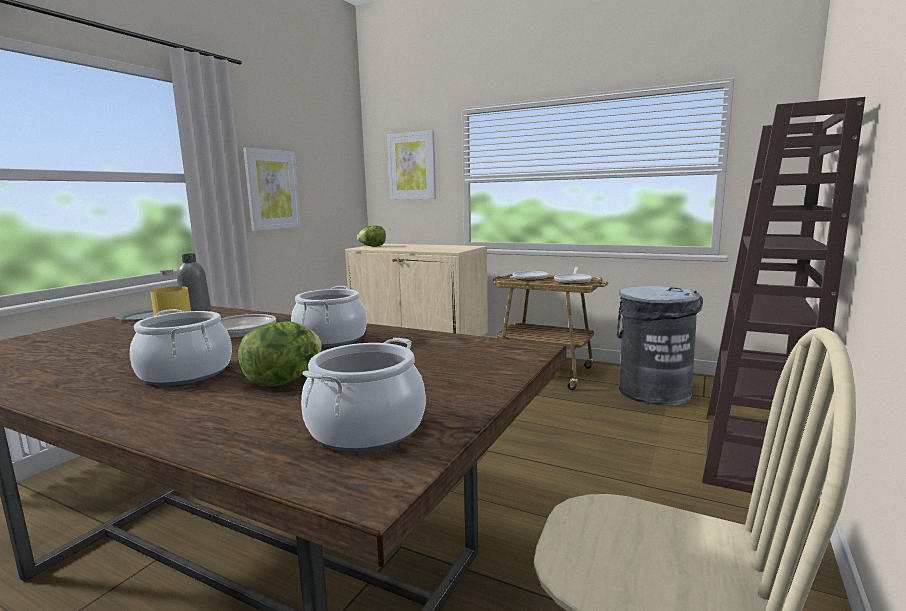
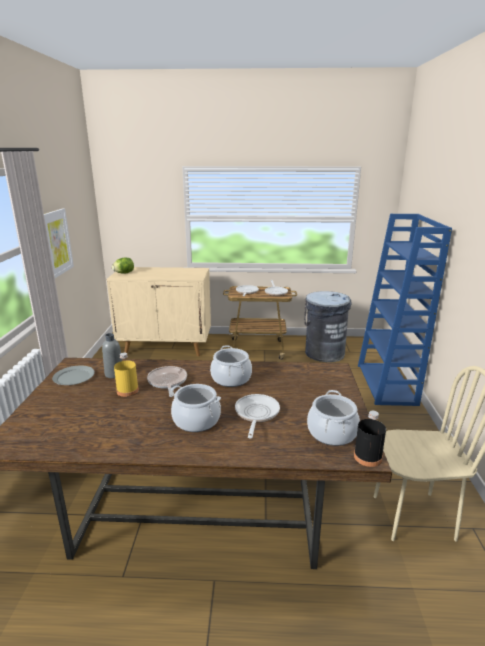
camera: 25 degrees left, 10 degrees up
lettuce [238,321,322,386] -> frying pan [235,394,280,438]
picture [387,130,436,200] -> none
brown bookcase [702,97,866,493] -> blue bookcase [358,214,452,406]
none -> black bottle [354,411,386,467]

